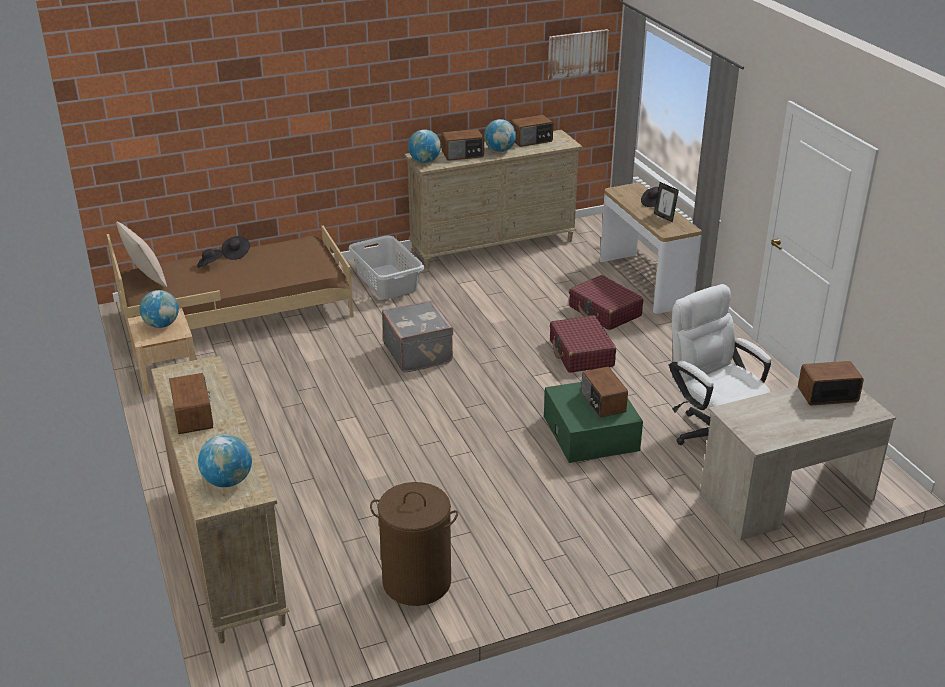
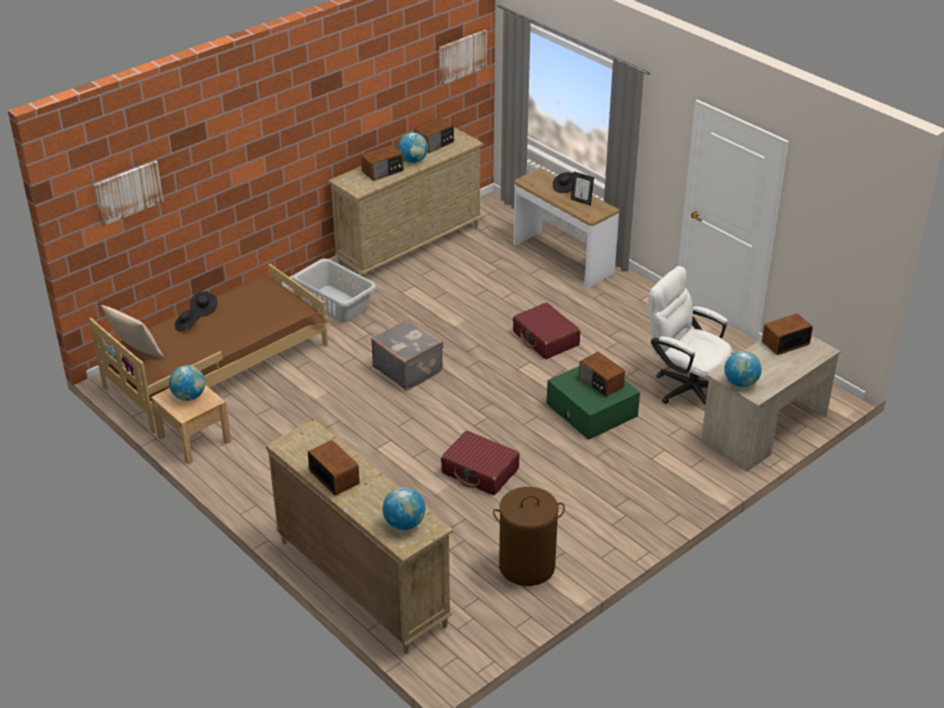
camera: 20 degrees left, 5 degrees up
globe [408,129,441,163] -> globe moved to [724,351,762,387]
red suitcase [569,275,643,330] -> red suitcase moved to [441,431,520,495]
none -> picture [94,160,164,226]

